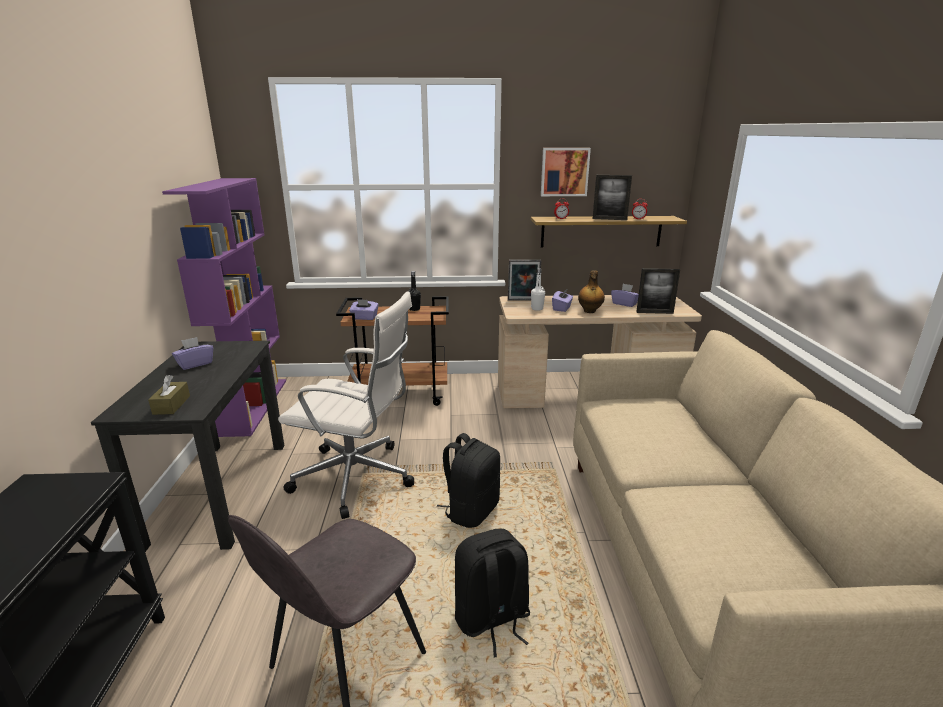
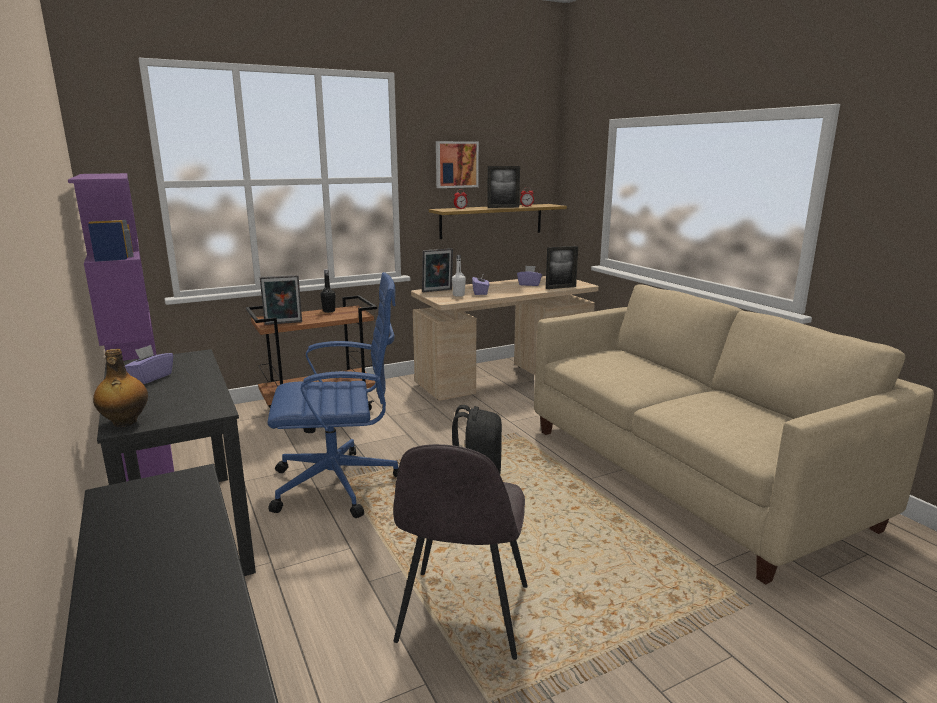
camera: 25 degrees left, 5 degrees down
brown tissue box [148,375,190,415] -> none
white office chair [278,292,414,519] -> blue office chair [267,272,399,518]
purple tissue box [349,299,379,320] -> picture frame [260,275,302,325]
black backpack [455,529,530,657] -> none
bottle [578,271,605,313] -> bottle moved to [93,349,148,427]

